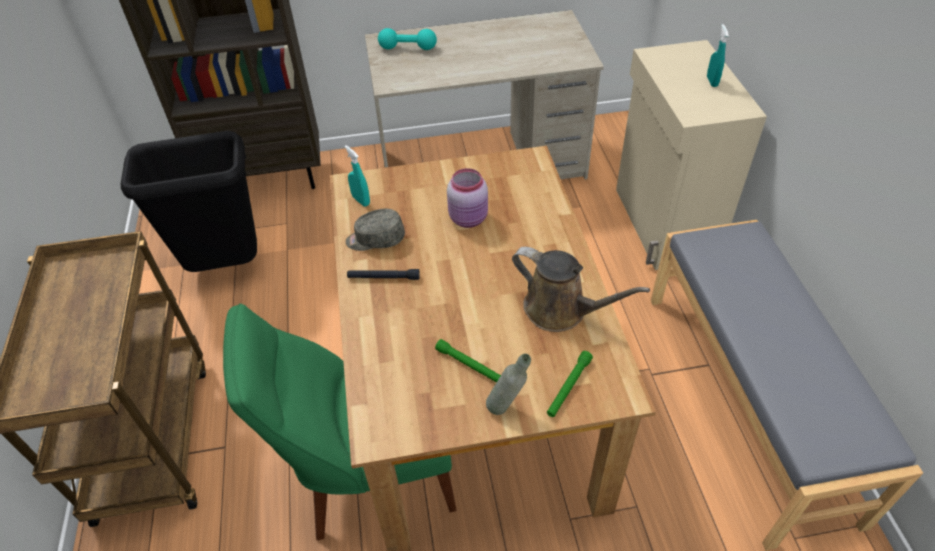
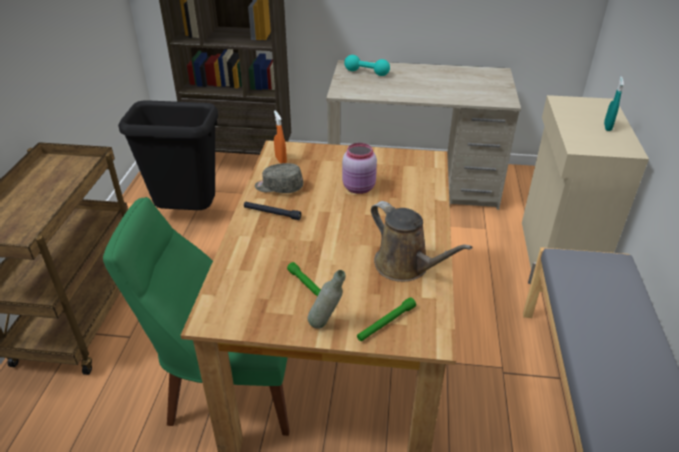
camera: 15 degrees right, 10 degrees down
turquoise spray bottle [345,145,370,207] -> orange spray bottle [274,110,287,164]

